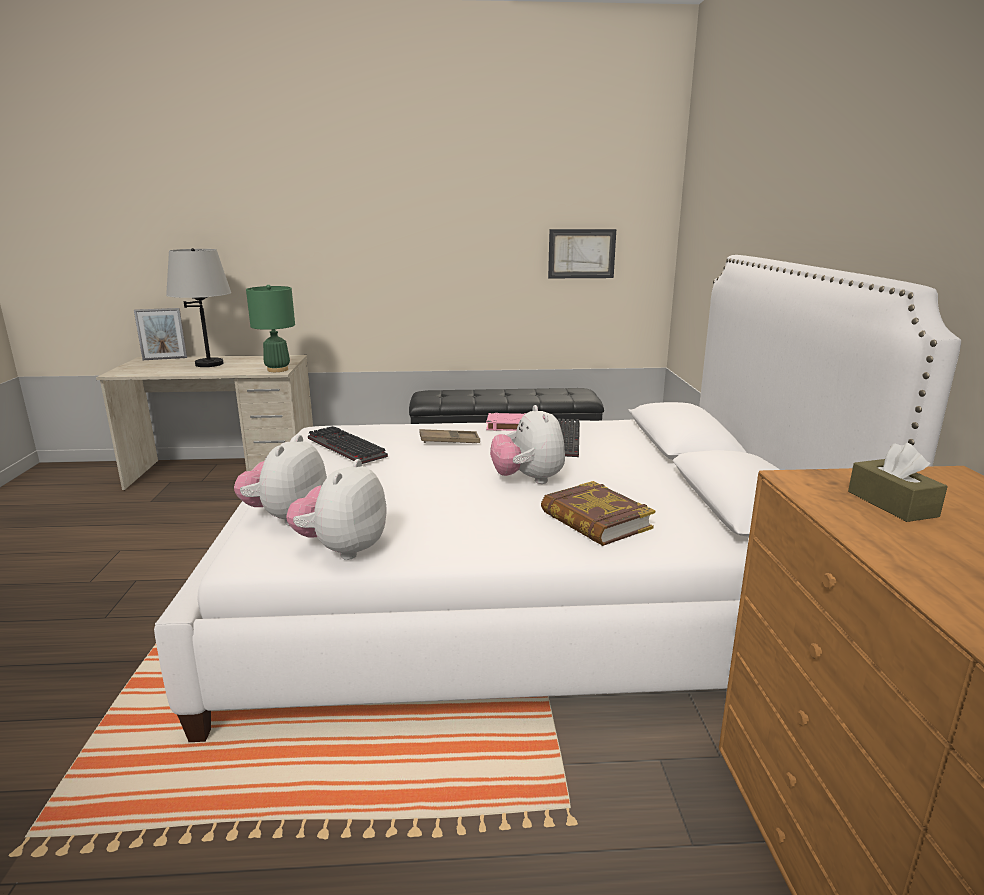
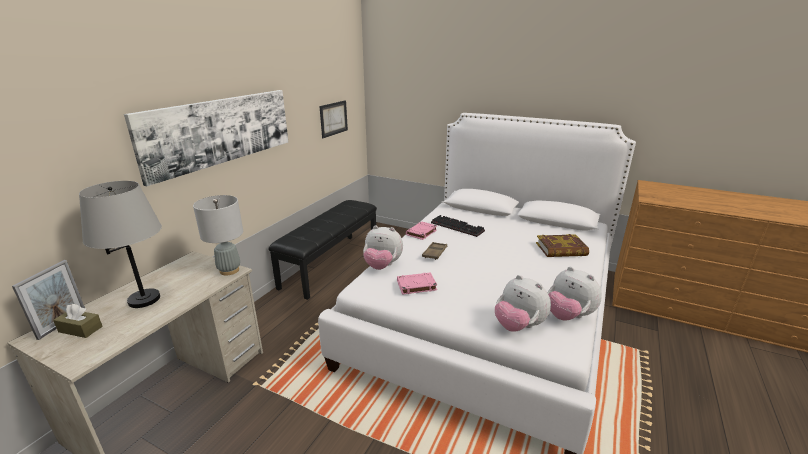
camera: 60 degrees left, 5 degrees up
green table lamp [246,285,295,372] -> grey table lamp [193,195,243,276]
keyboard [308,426,388,464] -> pink book [397,272,437,295]
plush toy [490,405,565,484] -> plush toy moved to [363,226,403,270]
brown tissue box [848,443,948,522] -> brown tissue box moved to [53,304,103,338]
none -> picture [124,90,288,186]

